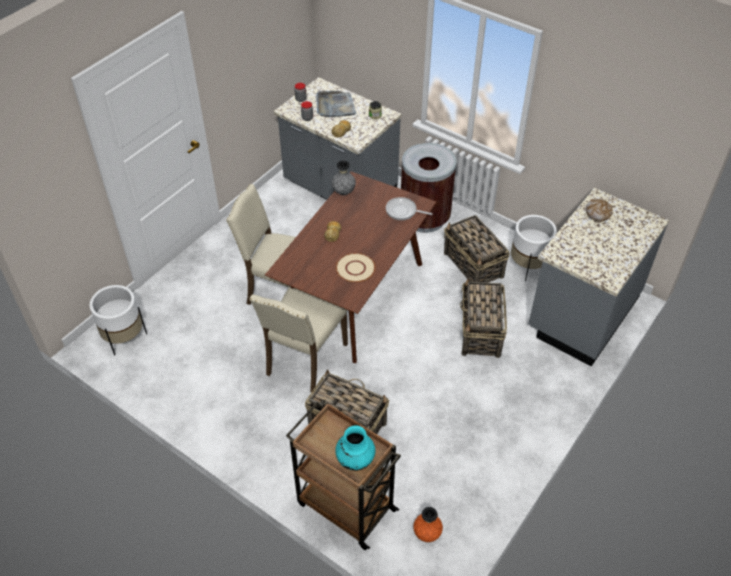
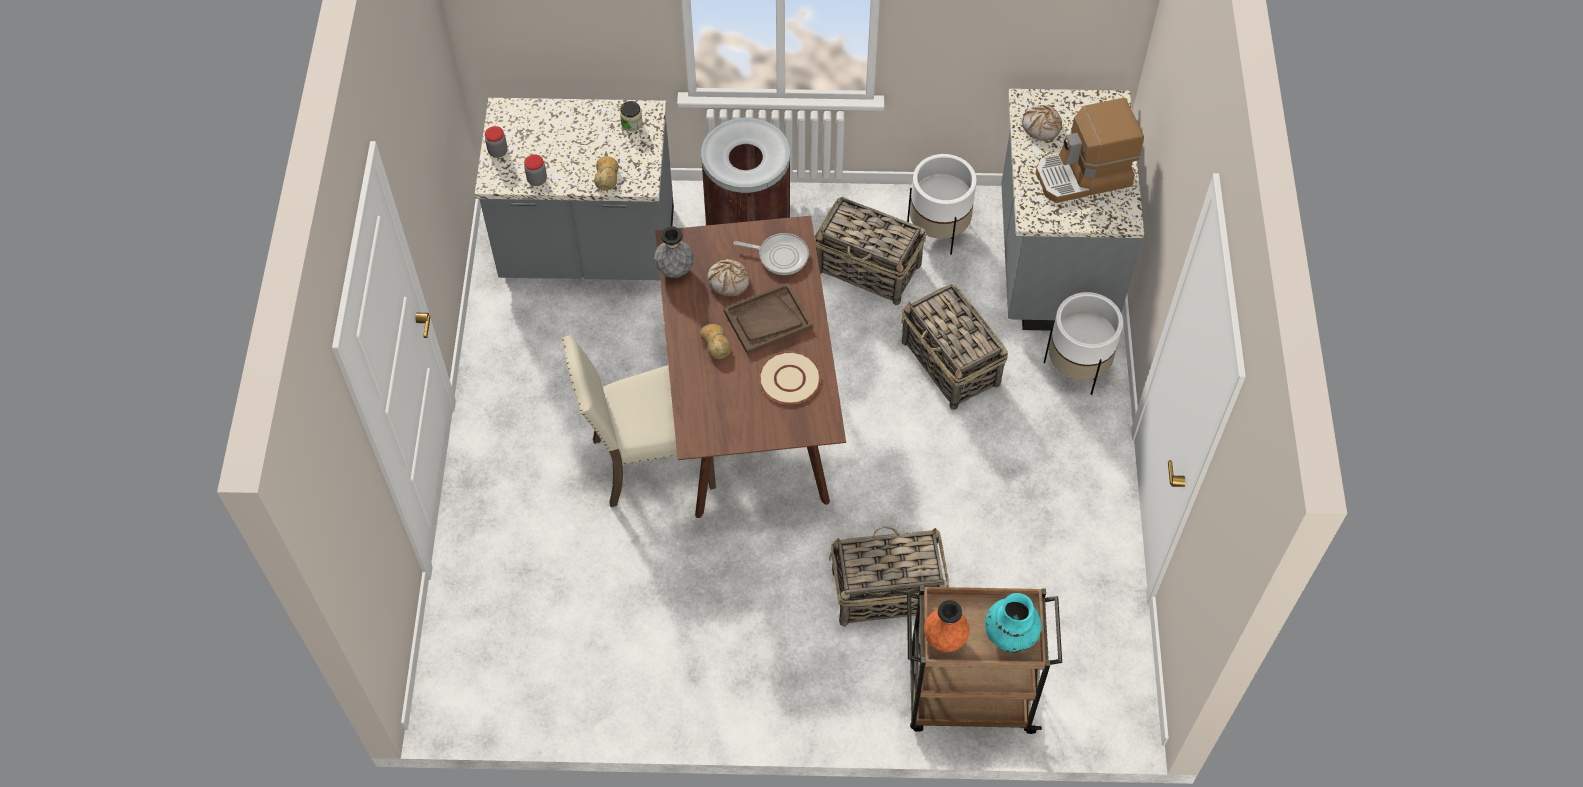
camera: 35 degrees left, 10 degrees up
white planter [90,285,147,355] -> white planter moved to [1044,292,1123,395]
beige chair [250,286,348,392] -> none
grey tray [316,91,357,117] -> none
frying pan [386,197,433,220] -> frying pan turned 150 degrees counterclockwise [734,233,809,275]
orange vase [413,507,443,542] -> orange vase moved to [924,600,969,652]
none -> bread [707,259,750,296]
none -> brown tray [724,283,813,355]
none -> coffee machine [1035,98,1144,203]

